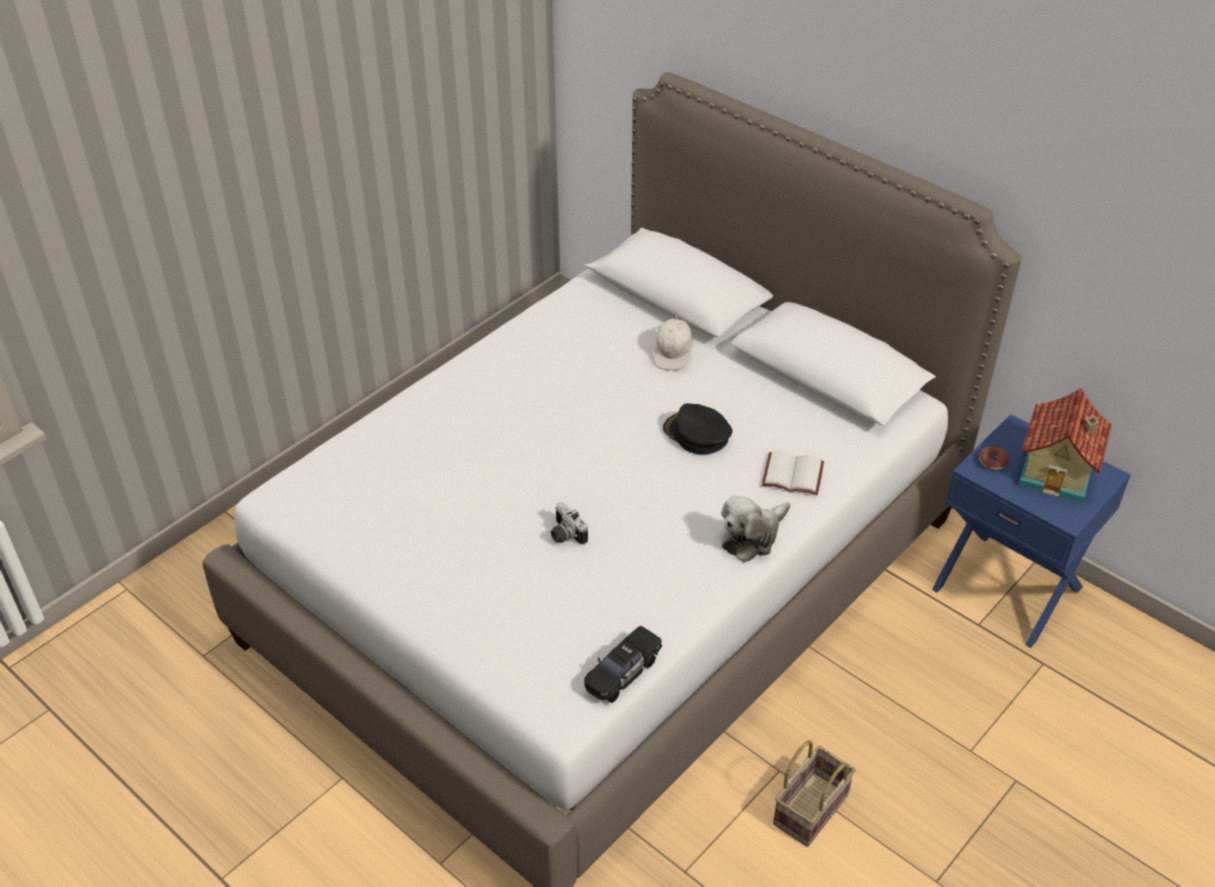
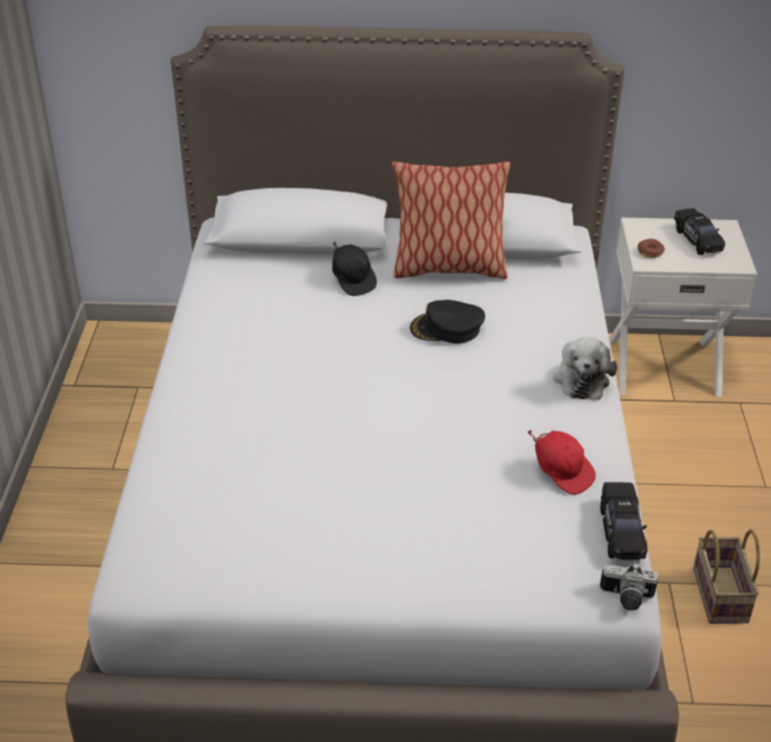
camera: 40 degrees left, 5 degrees down
camera [551,502,588,545] -> camera moved to [600,563,658,611]
white cap [653,312,693,371] -> black cap [332,241,377,296]
white book [762,451,824,495] -> none
blue nightstand [932,414,1131,648] -> white nightstand [610,218,757,397]
toy house [1018,388,1112,503] -> black toy car [674,208,725,255]
none -> pillow [392,161,510,279]
none -> red cap [527,430,596,495]

